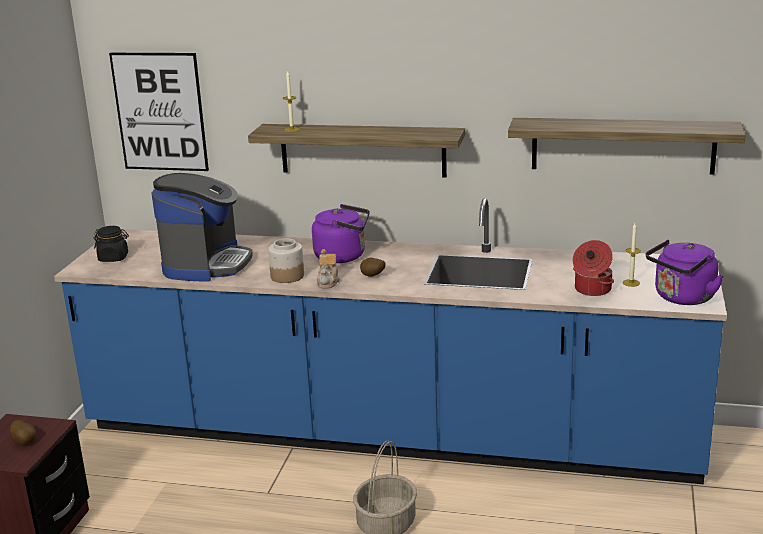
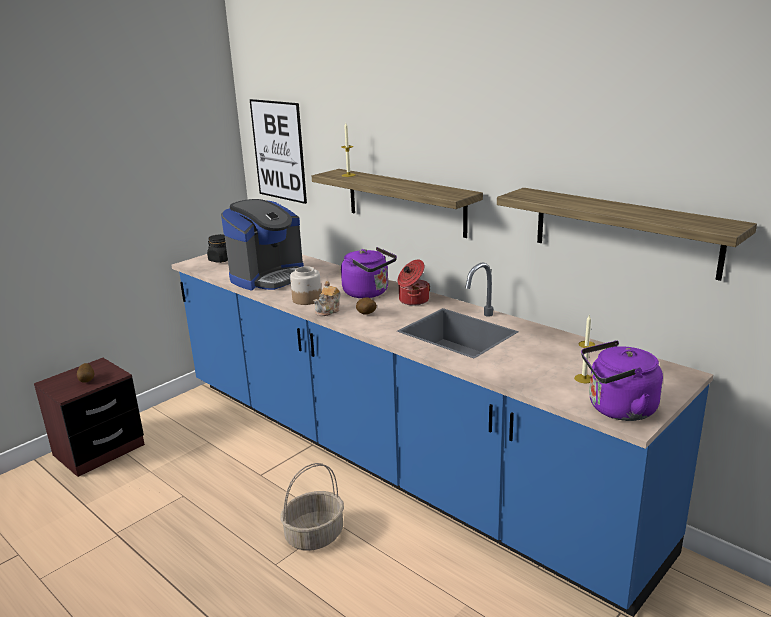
camera: 30 degrees right, 0 degrees up
cooking pot [573,240,614,296] -> cooking pot moved to [397,259,430,305]

